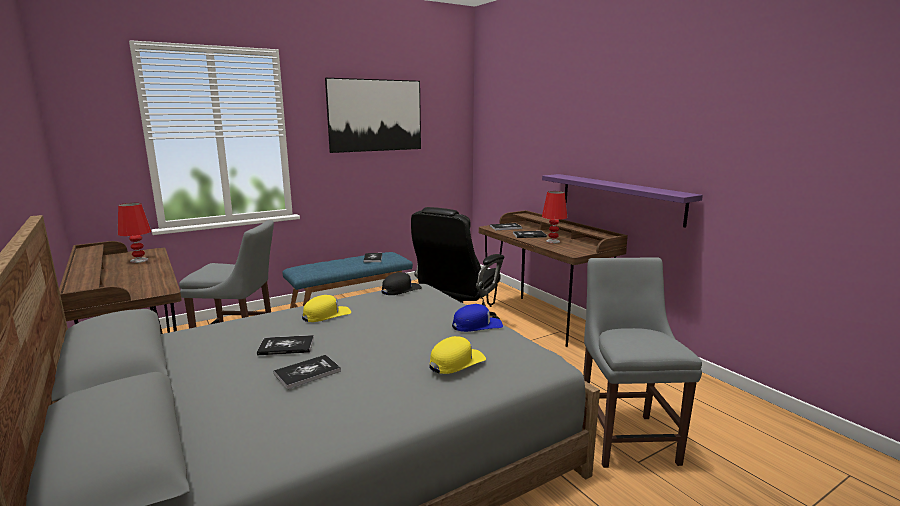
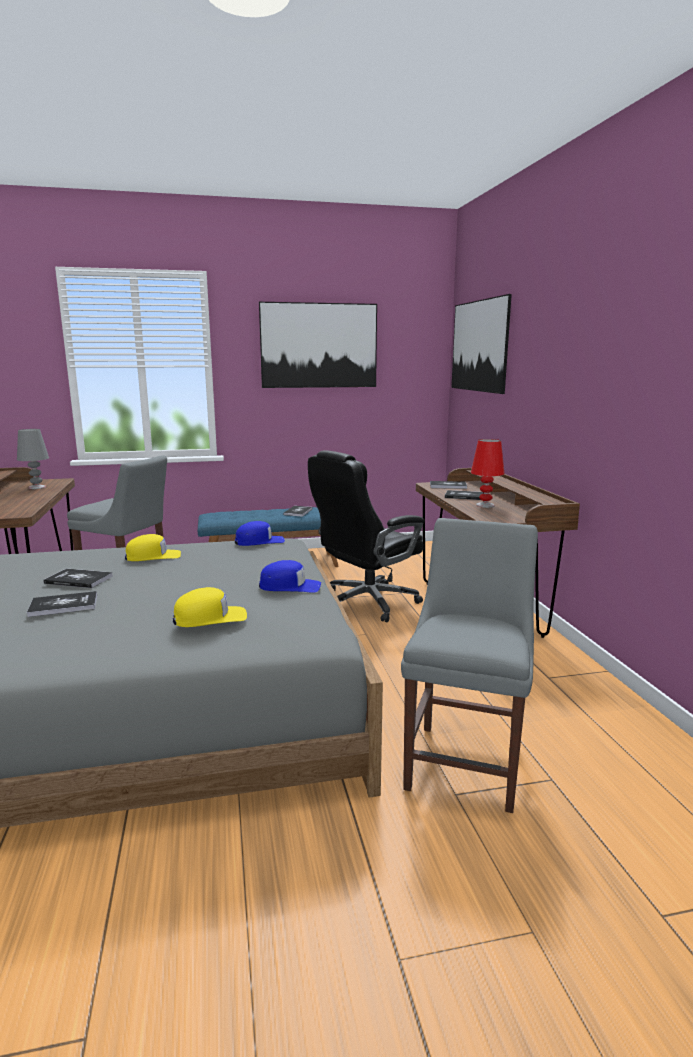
camera: 20 degrees right, 0 degrees up
red table lamp [118,203,151,263] -> grey table lamp [17,429,49,489]
black cap [381,272,422,295] -> blue cap [235,521,285,546]
purple shelf [542,174,703,228] -> none
none -> picture [451,294,512,394]

